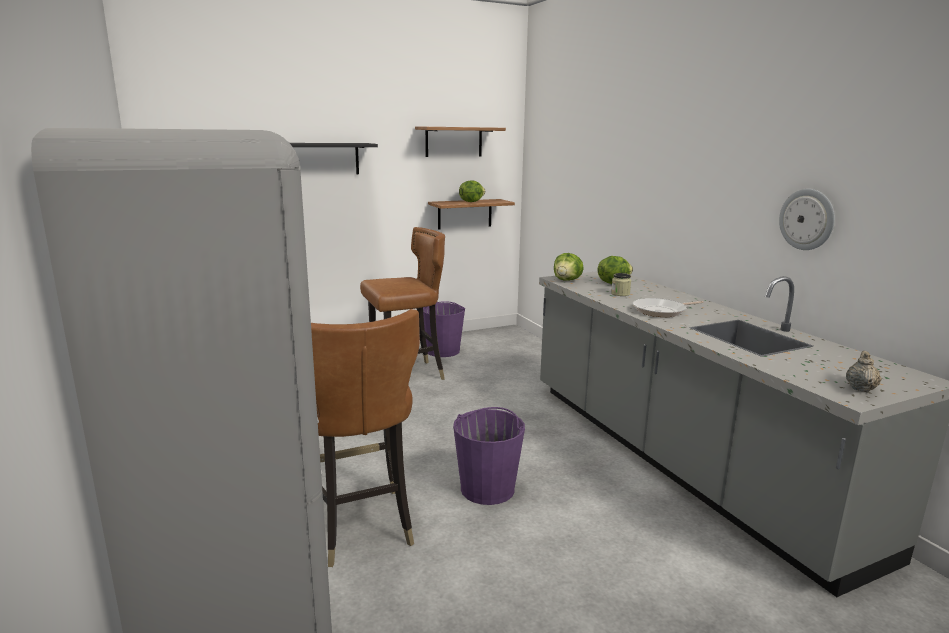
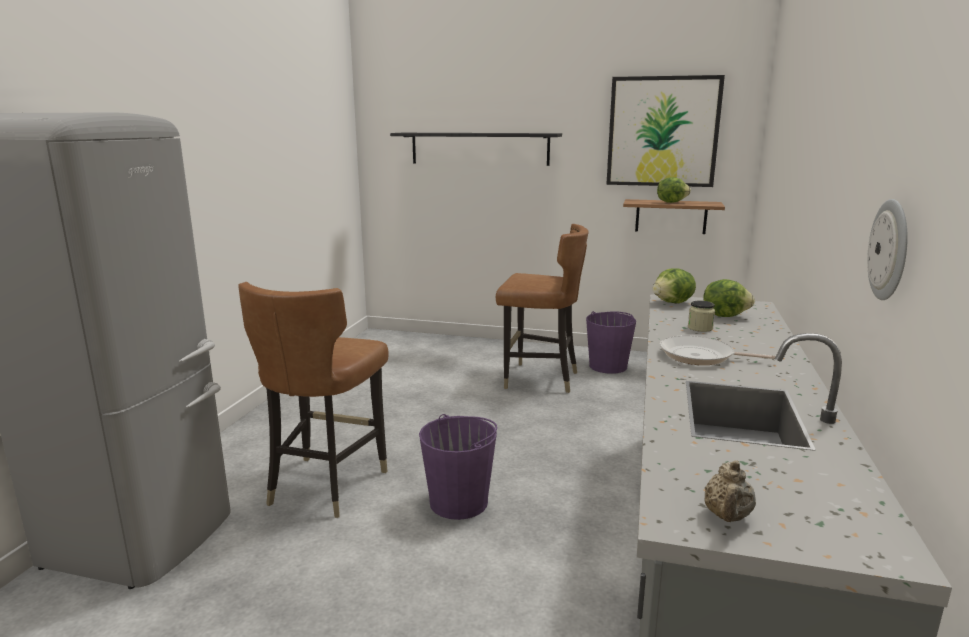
camera: 40 degrees right, 0 degrees up
shelf [415,126,506,157] -> picture [606,75,725,187]
beige teapot [846,351,882,392] -> beige teapot turned 135 degrees clockwise [704,460,756,522]

